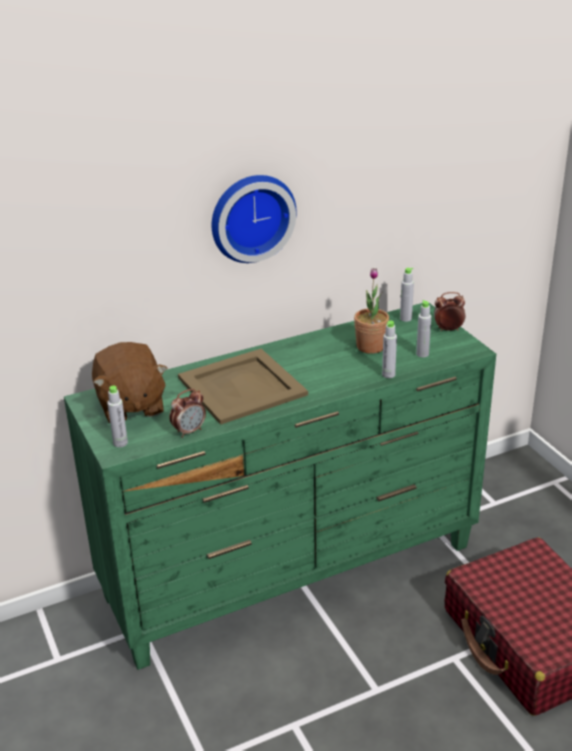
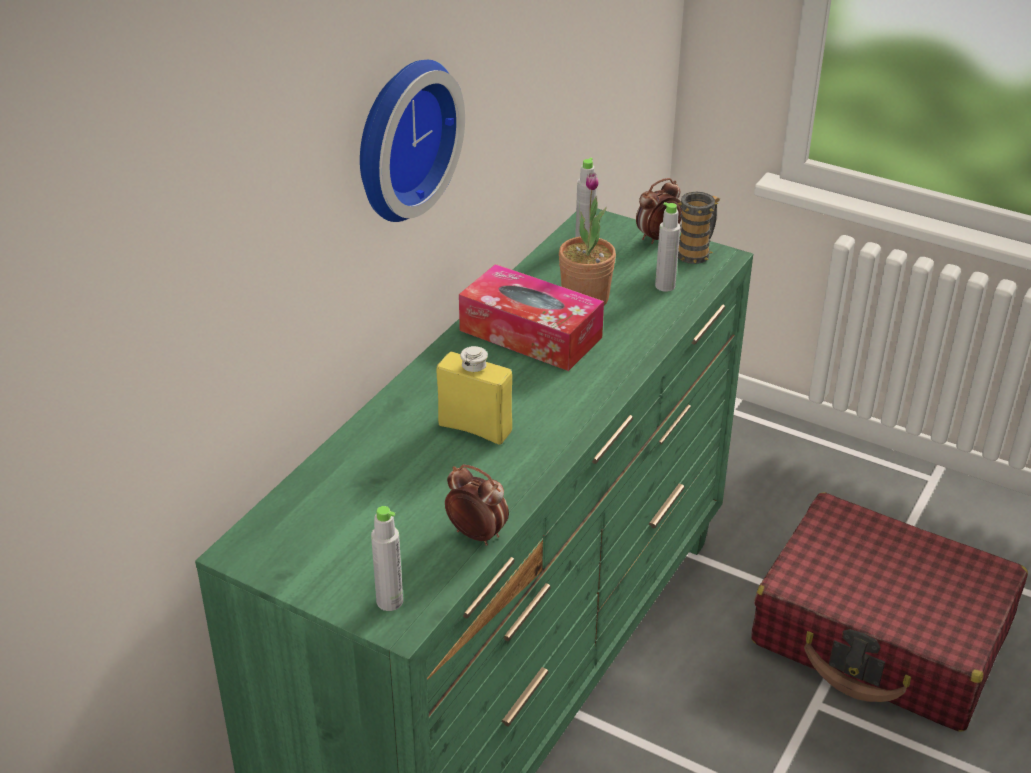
camera: 35 degrees left, 5 degrees up
brown plush toy [92,342,167,423] -> none
alarm clock [170,389,206,438] -> alarm clock turned 75 degrees counterclockwise [445,464,509,546]
beige tray [178,349,308,425] -> yellow bottle [436,346,512,445]
grey bottle [382,320,397,378] -> none
none -> tissue box [459,264,604,371]
none -> mug [678,192,720,264]

